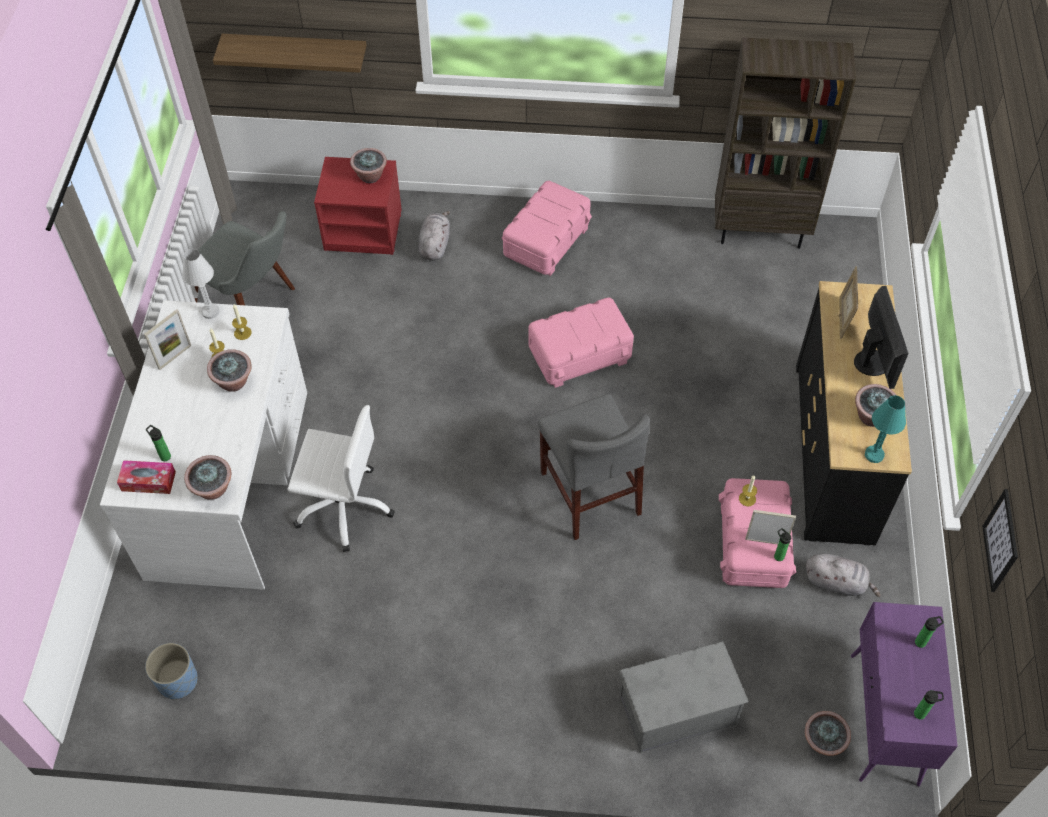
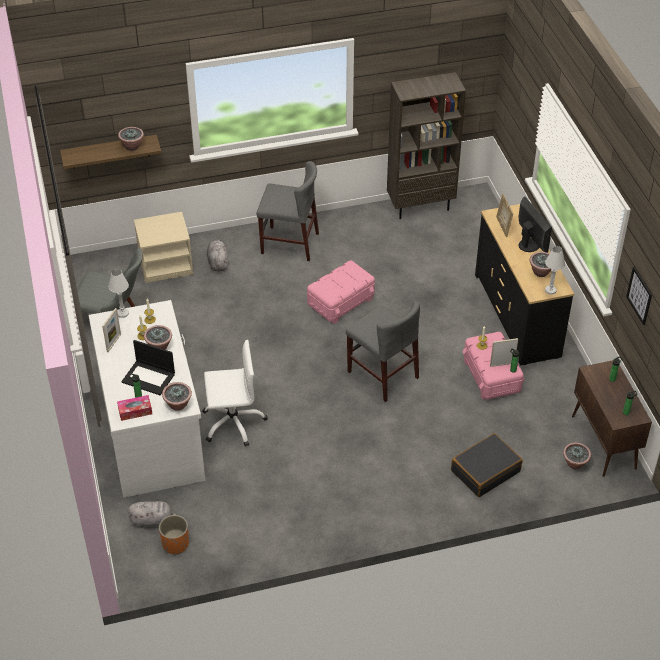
camera: 20 degrees left, 10 degrees down
blue planter [145,643,198,700] -> orange planter [159,515,189,555]
red nightstand [314,157,402,255] -> beige nightstand [134,212,193,283]
potted plant [350,148,387,183] -> potted plant moved to [118,127,144,151]
pink storage box [502,181,592,276] -> grey chair [257,161,319,261]
grey storage box [618,641,749,753] -> black suitcase [451,433,523,497]
grey plush toy [806,554,881,597] -> grey plush toy moved to [128,501,177,528]
purple cabinet [851,602,958,786] -> brown cabinet [572,360,652,477]
turquoise table lamp [865,395,906,463] -> white table lamp [545,246,565,295]
none -> laptop [121,340,175,395]

